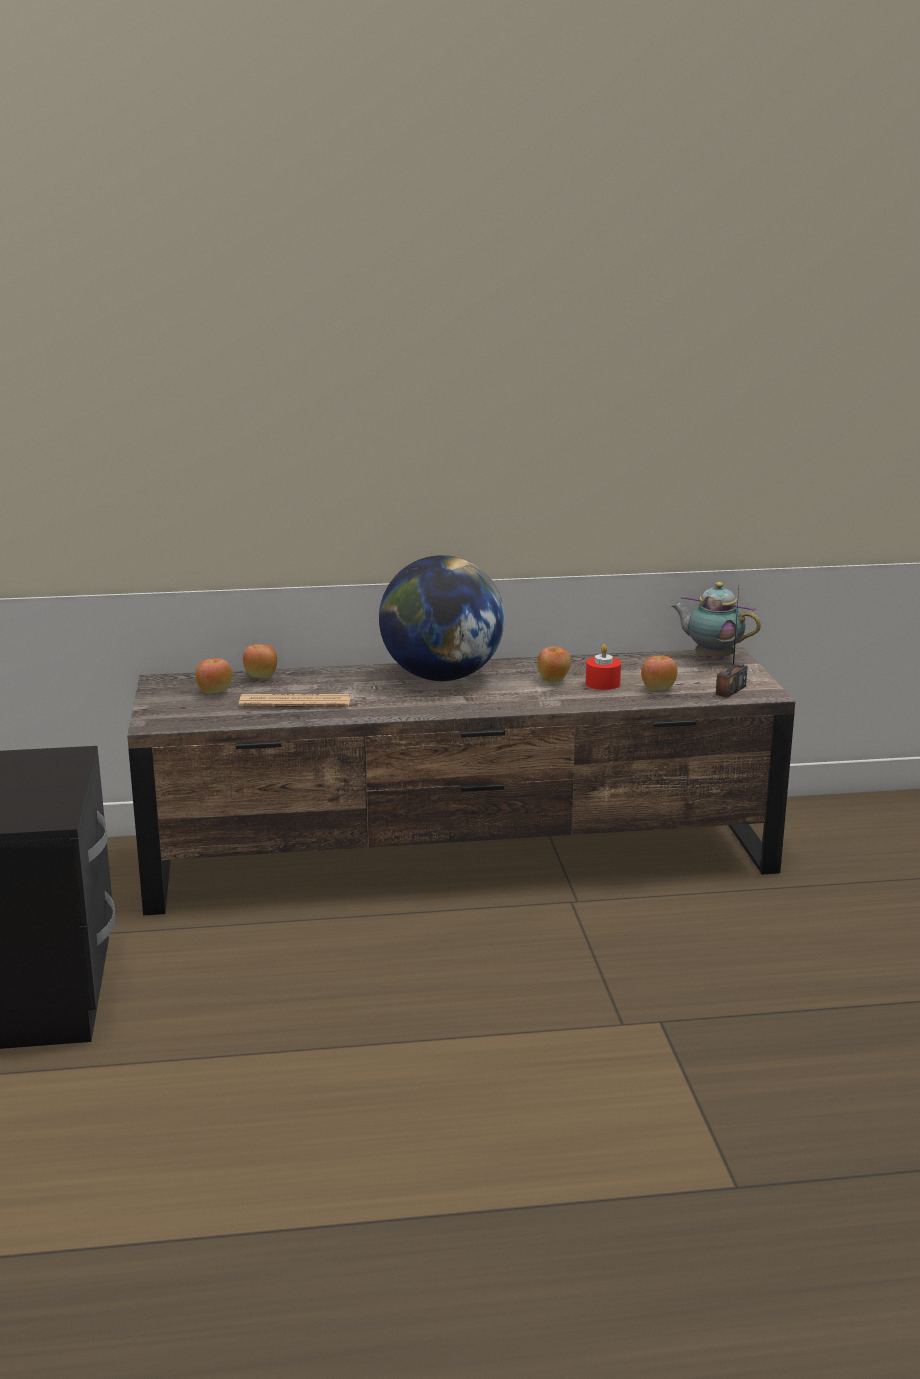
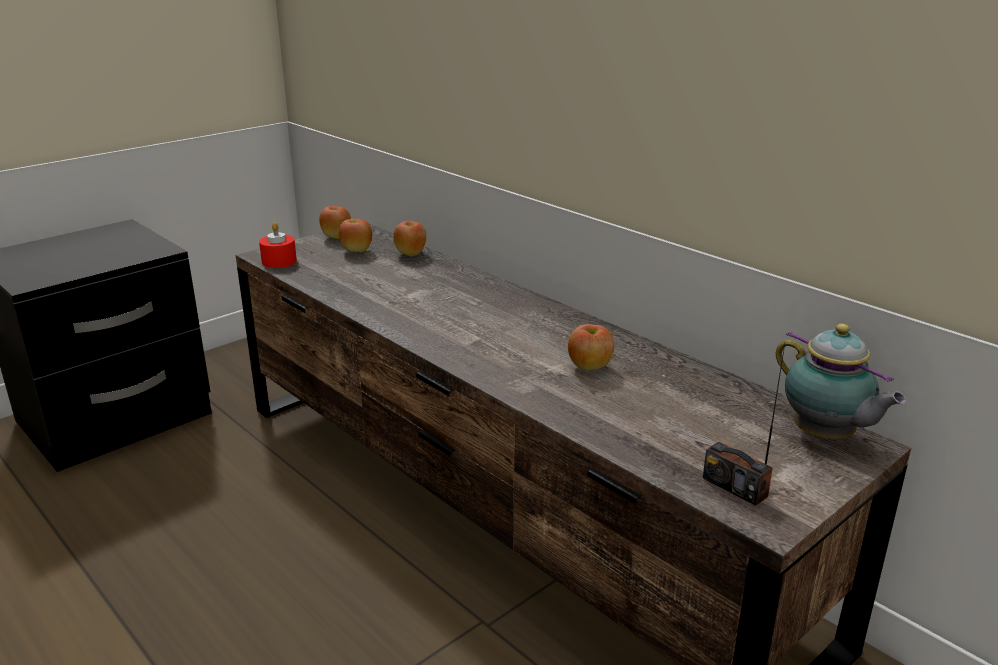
camera: 55 degrees right, 5 degrees up
newspaper [239,694,350,707] -> none
globe [379,555,505,681] -> none
red candle [586,644,621,690] -> red candle moved to [259,222,297,268]
apple [641,656,677,690] -> apple moved to [319,206,351,239]
teapot [672,582,761,660] -> teapot turned 150 degrees clockwise [776,324,907,440]
radio [716,590,748,698] -> radio turned 45 degrees clockwise [703,344,785,506]

